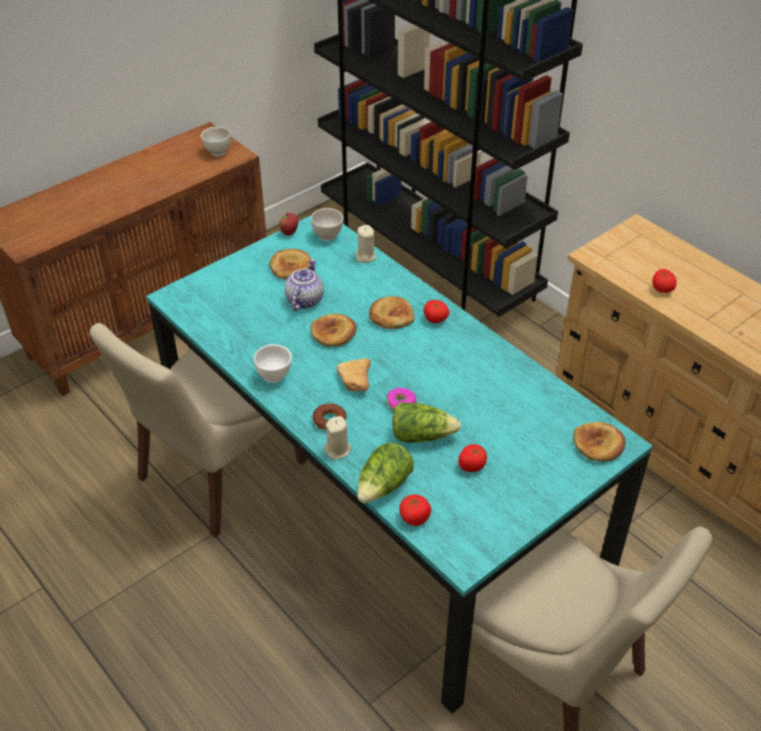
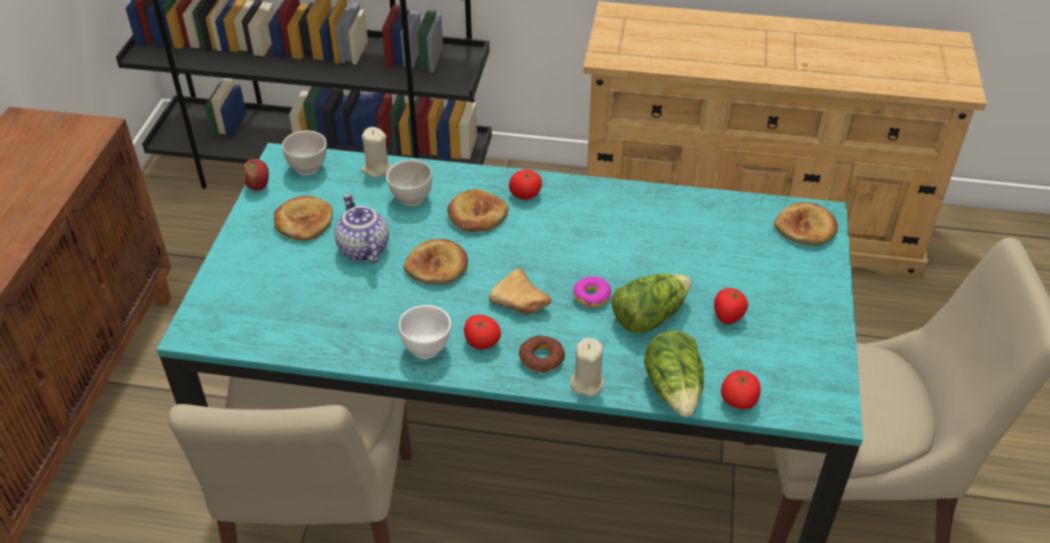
camera: 40 degrees left, 0 degrees up
white bowl [201,126,231,156] -> white bowl moved to [386,160,432,206]
tomato [652,269,677,293] -> tomato moved to [464,315,501,349]

